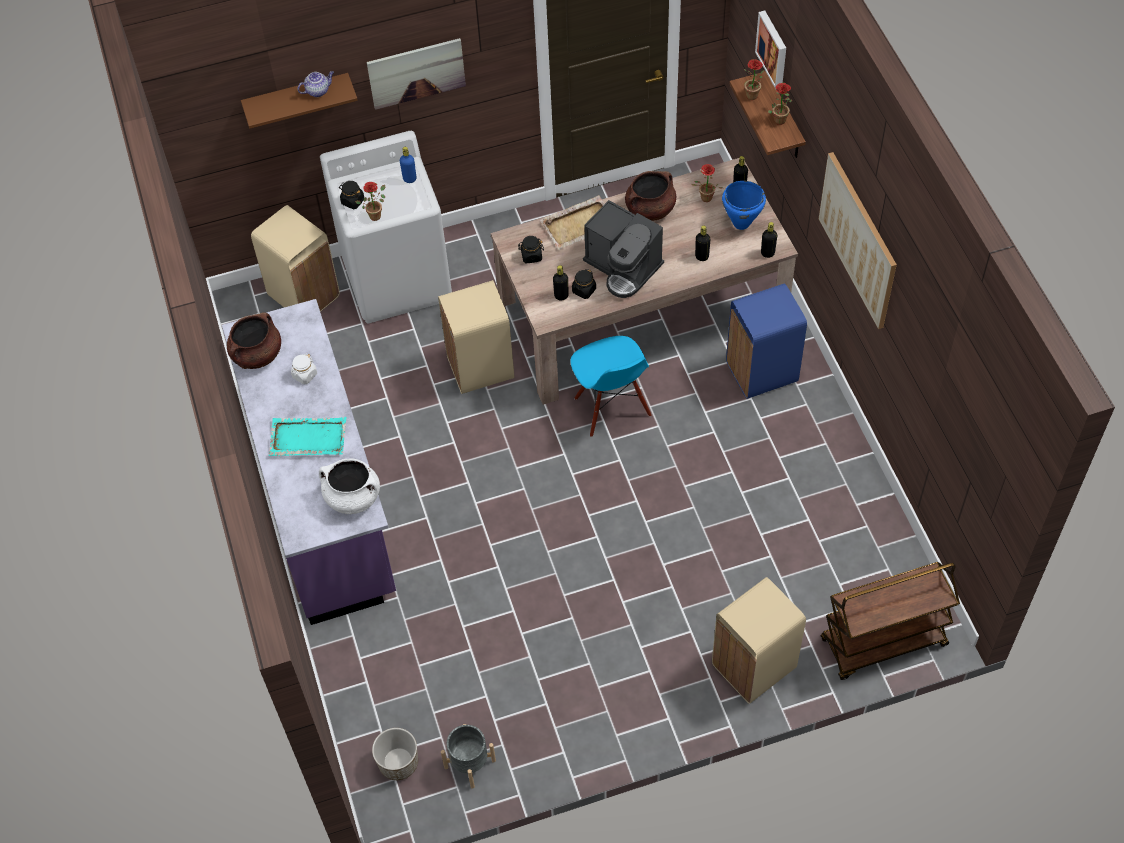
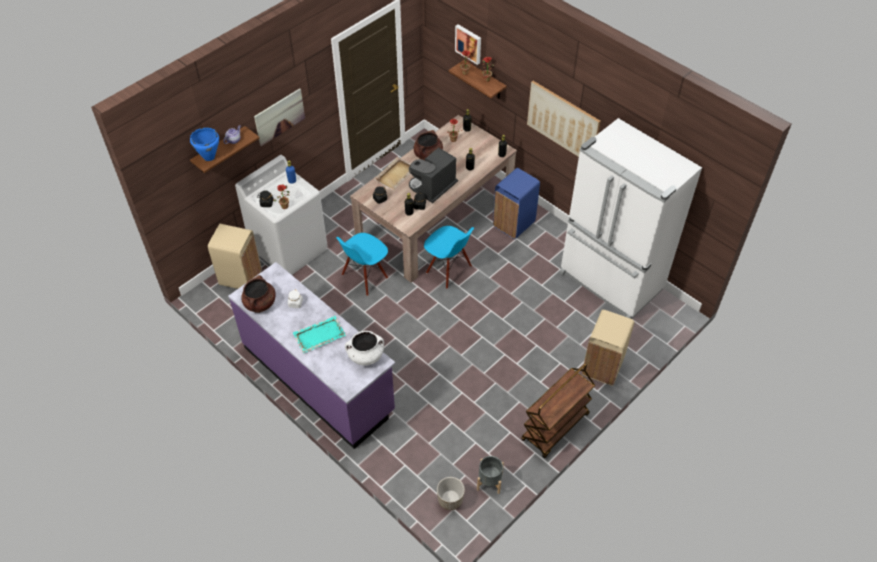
camera: 30 degrees left, 5 degrees down
beige trash can [438,280,515,394] -> blue chair [336,233,388,296]
coffee machine [583,200,664,298] -> coffee machine turned 120 degrees clockwise [409,147,458,203]
blue cooking pot [722,181,766,230] -> blue cooking pot moved to [190,128,219,161]
brown cart [821,562,960,680] -> brown cart moved to [521,364,595,458]
none -> white fridge [560,118,702,319]

